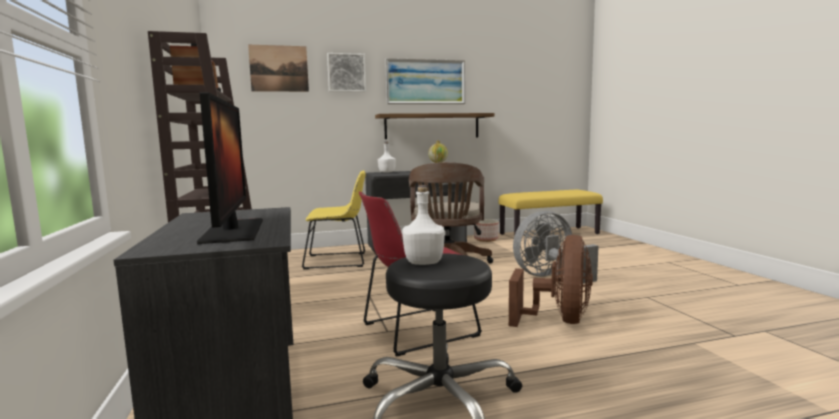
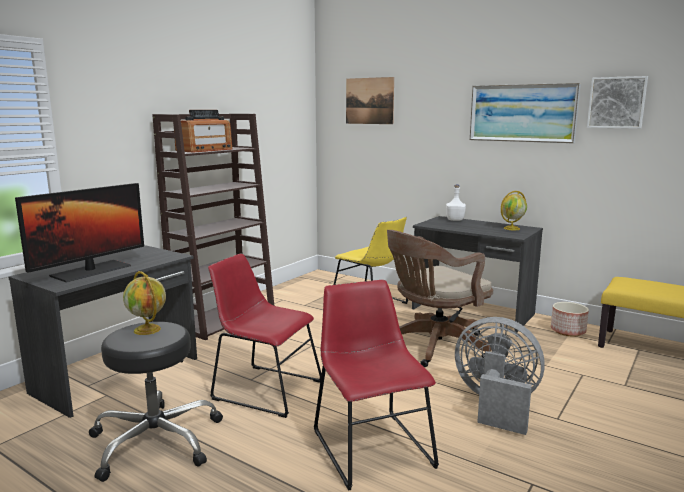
camera: 50 degrees right, 5 degrees up
picture [327,53,366,92] -> picture moved to [587,76,648,129]
shelf [375,113,494,139] -> none
white bottle [402,185,445,265] -> globe [123,271,166,335]
brown fan [509,235,593,327] -> red chair [314,280,439,491]

